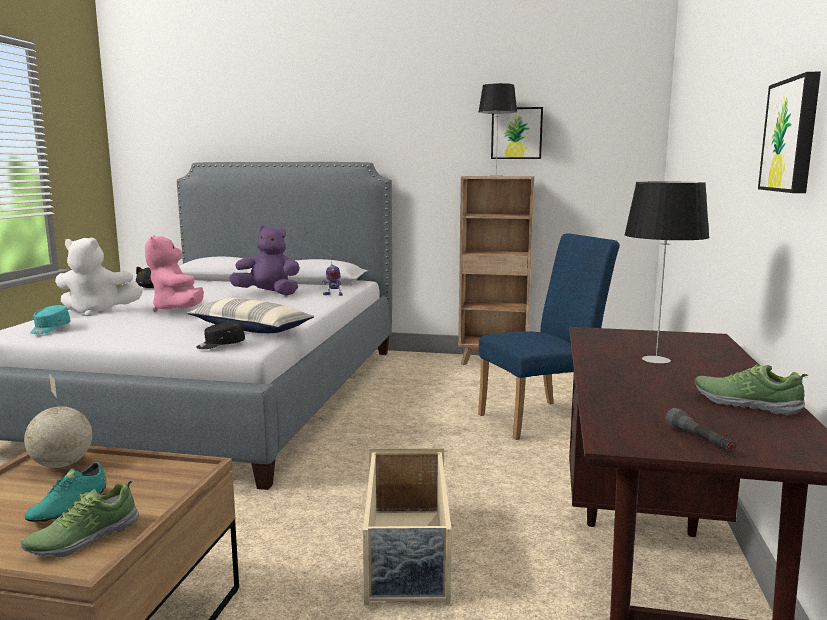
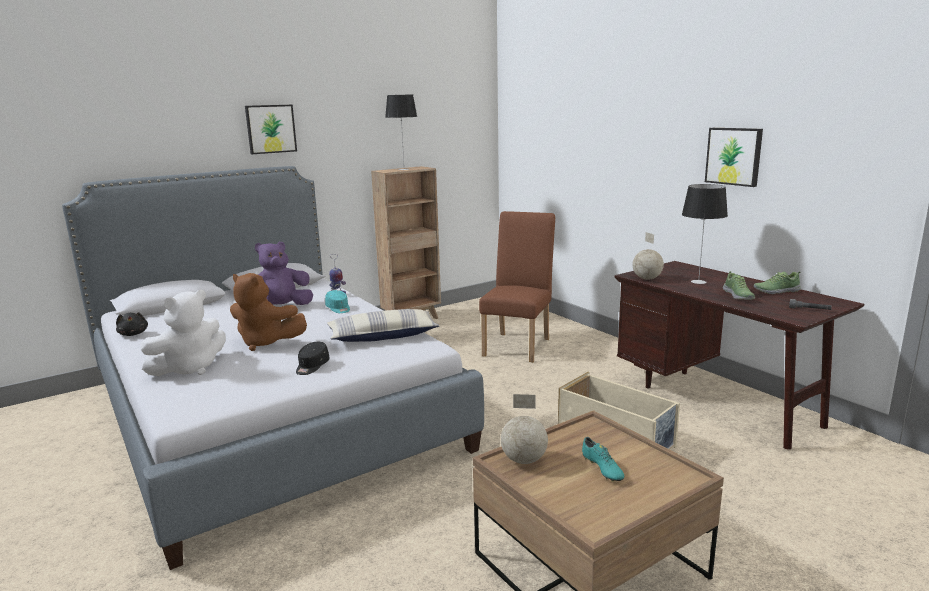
camera: 45 degrees left, 5 degrees up
shoe [21,480,139,557] -> shoe moved to [723,271,755,300]
turquoise cap [30,305,71,334] -> turquoise cap moved to [325,290,350,313]
pink plush toy [145,235,204,312] -> brown plush toy [230,273,307,351]
black cap [196,321,245,349] -> black cap moved to [296,342,330,375]
blue chair [478,234,620,440] -> brown chair [479,211,555,362]
picture [491,107,543,159] -> picture moved to [245,105,297,154]
none -> globe [632,232,664,280]

